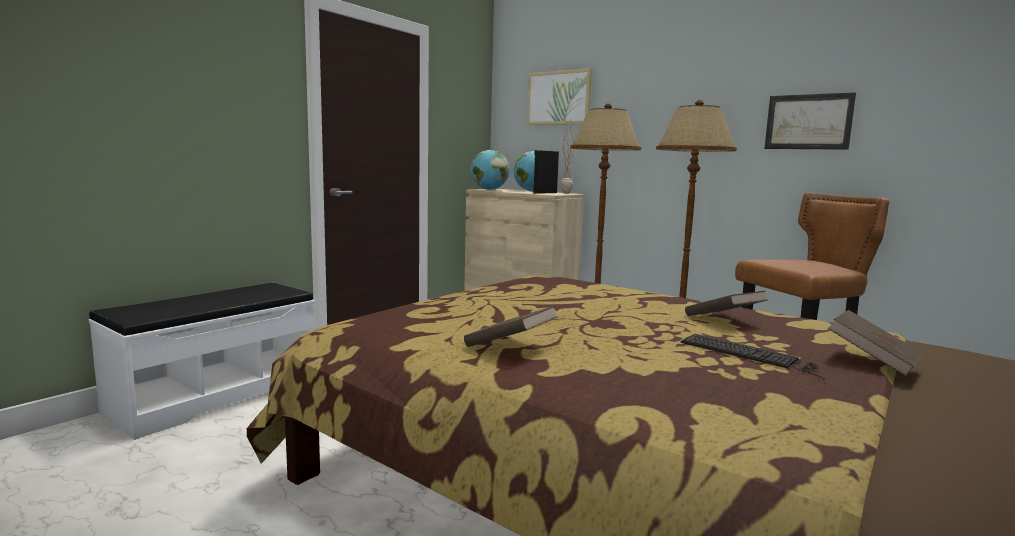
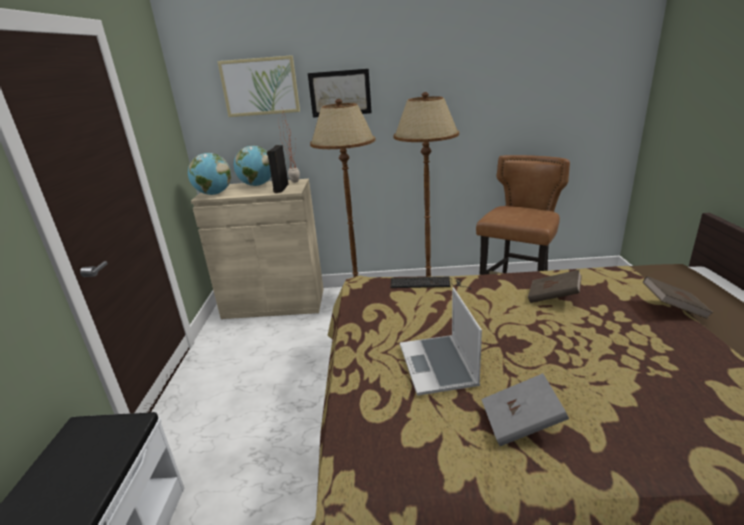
camera: 35 degrees left, 15 degrees up
brown book [464,306,558,347] -> grey book [481,373,569,446]
keyboard [681,334,826,381] -> keyboard moved to [390,277,471,289]
picture [764,92,856,150] -> picture moved to [308,69,372,118]
none -> laptop [400,288,482,396]

